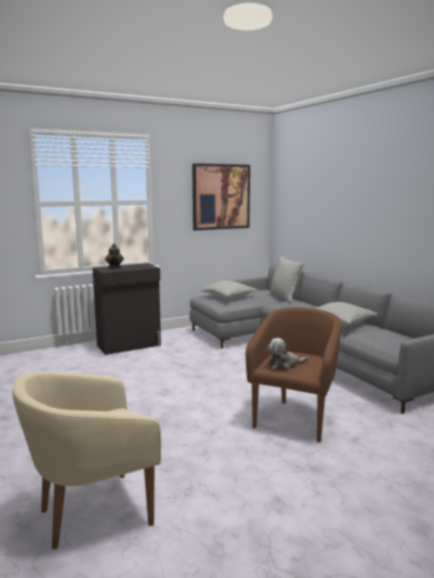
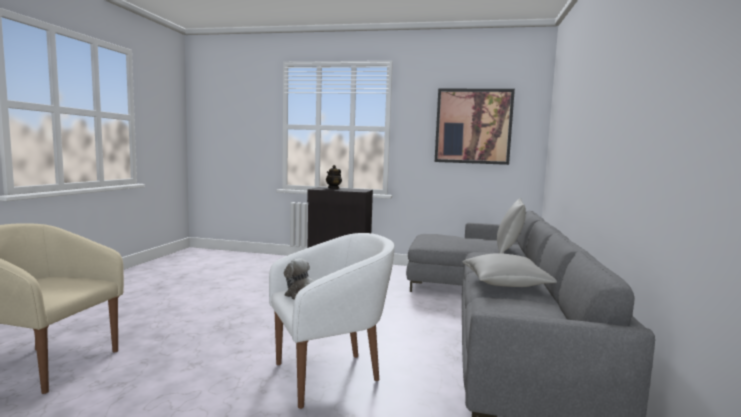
camera: 40 degrees right, 5 degrees down
grey pillow [200,281,257,299] -> none
brown armchair [246,307,341,443] -> white armchair [269,233,394,409]

